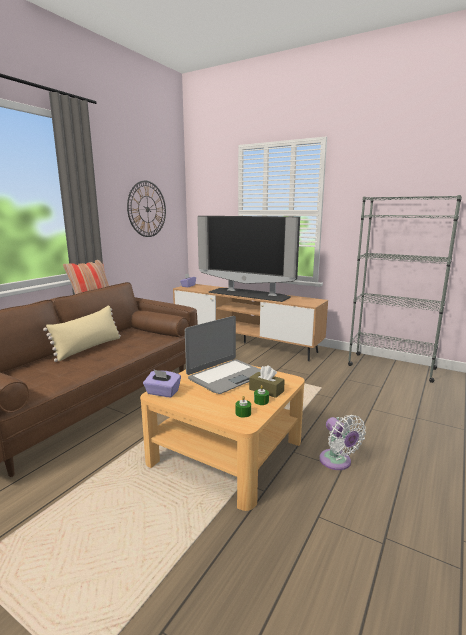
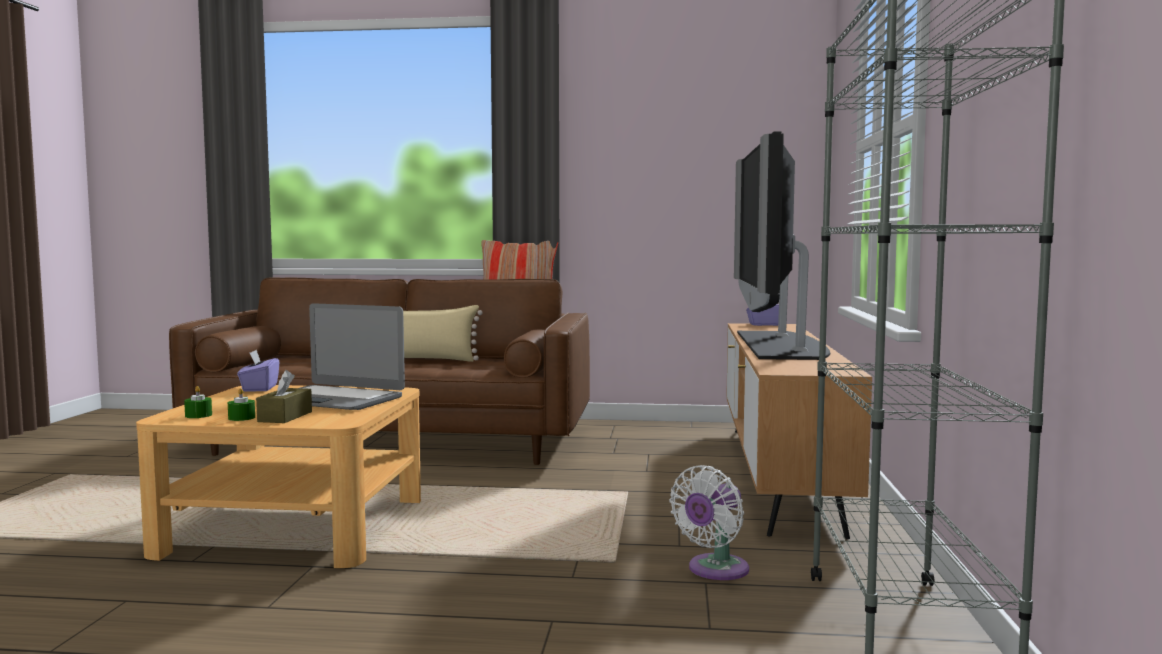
camera: 65 degrees right, 10 degrees down
wall clock [127,181,166,237] -> none
white fan [319,415,366,470] -> white fan moved to [670,465,749,580]

